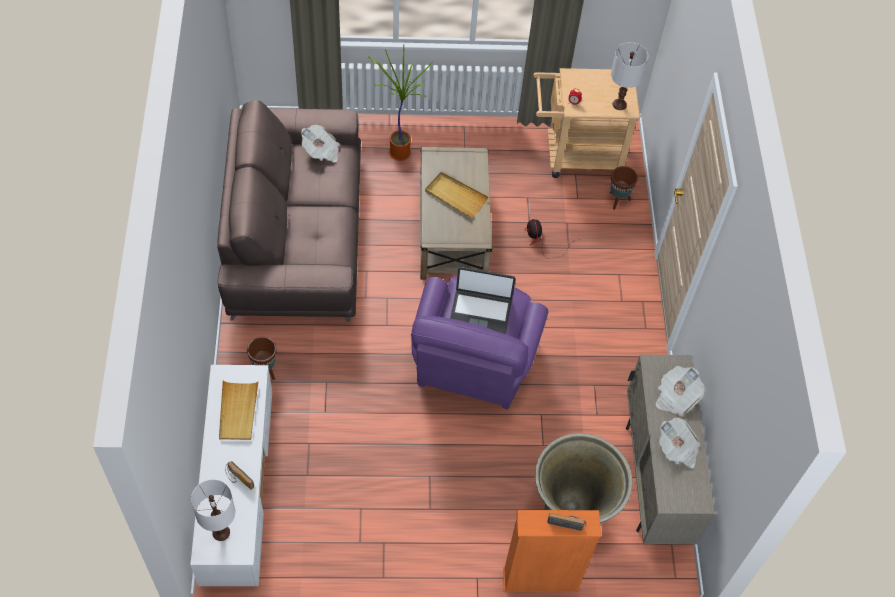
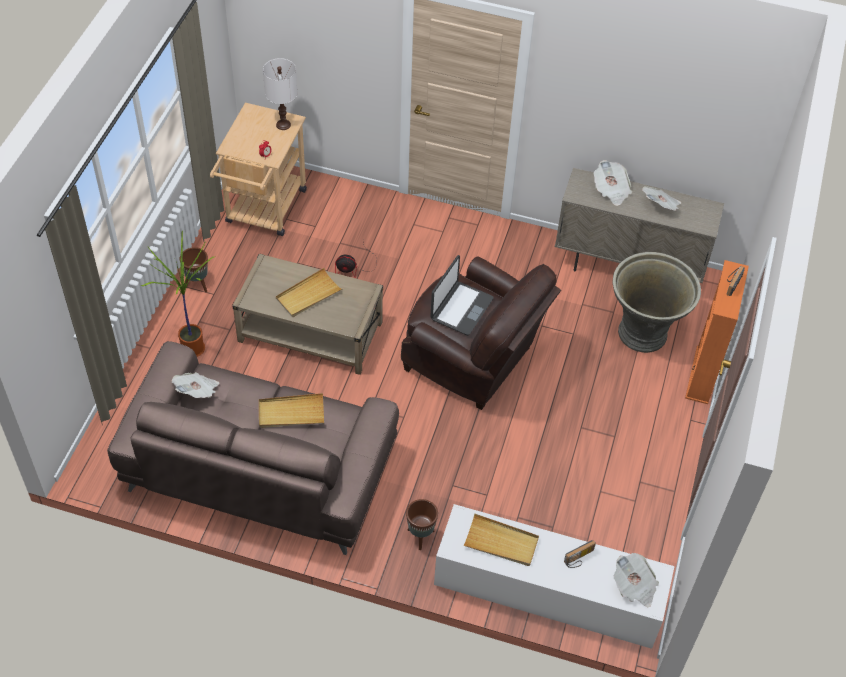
camera: 70 degrees left, 5 degrees down
white table lamp [191,479,235,541] -> newspaper [613,553,659,607]
purple armchair [411,276,548,410] -> brown armchair [401,257,561,410]
brown planter [610,166,638,210] -> brown planter moved to [180,247,208,292]
none -> beige tray [259,393,324,428]

